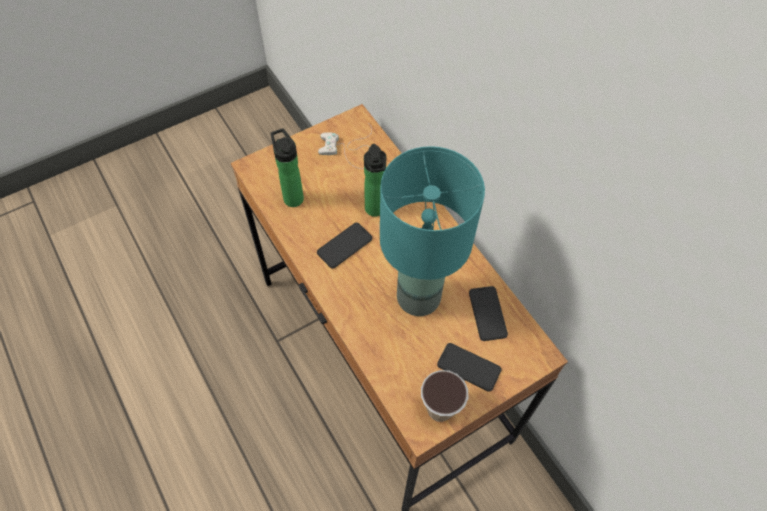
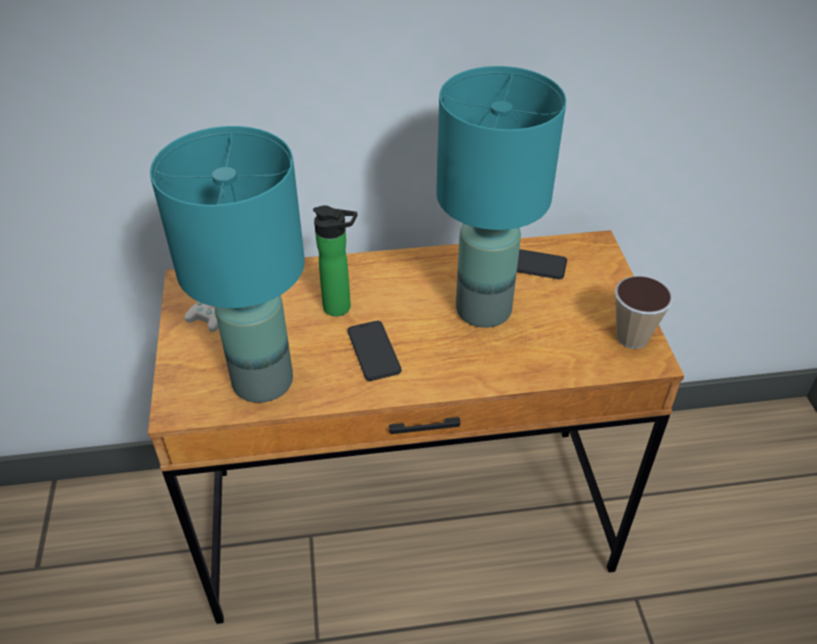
camera: 65 degrees left, 15 degrees down
bottle [270,129,304,207] -> turquoise table lamp [150,126,305,403]
phone [437,343,501,392] -> none

